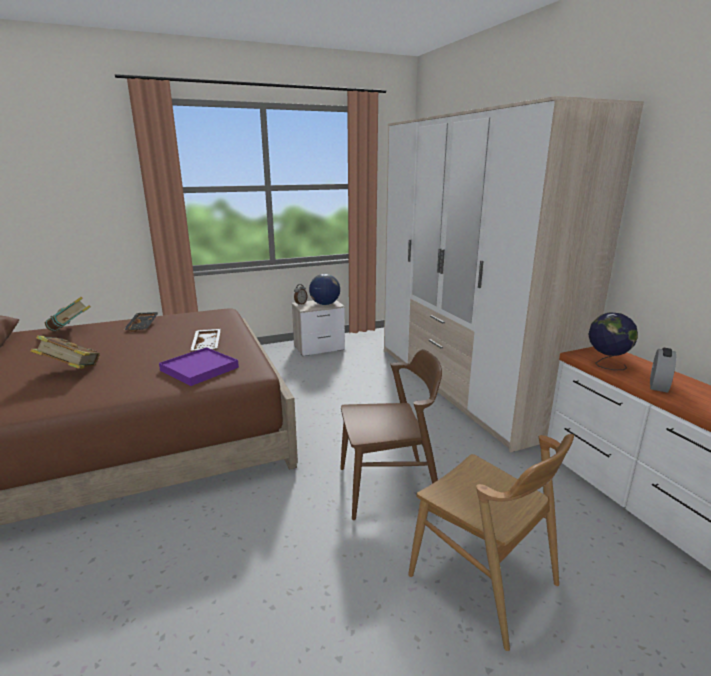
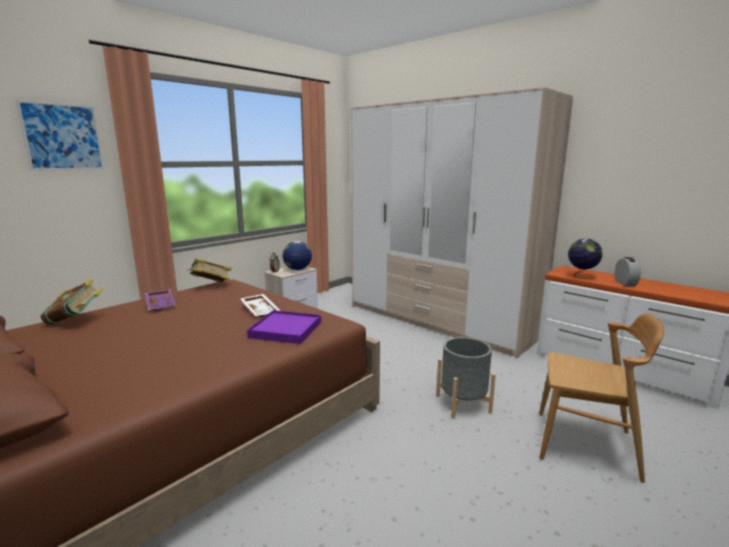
camera: 25 degrees left, 5 degrees down
book [30,336,100,369] -> book moved to [187,258,232,282]
black tray [124,312,159,332] -> purple tray [145,289,176,312]
brown chair [340,349,442,520] -> grey planter [436,337,496,419]
none -> picture [16,100,104,171]

